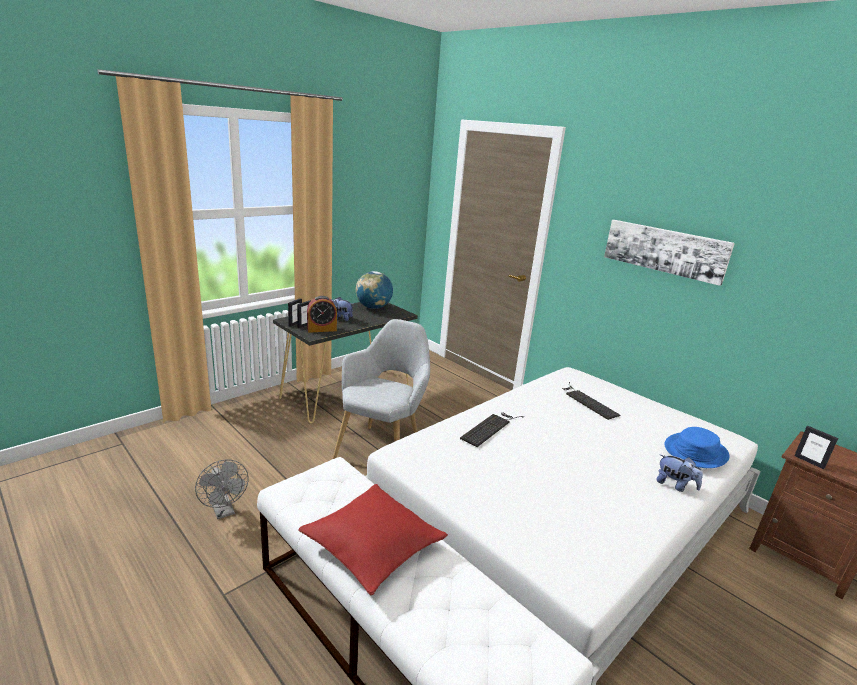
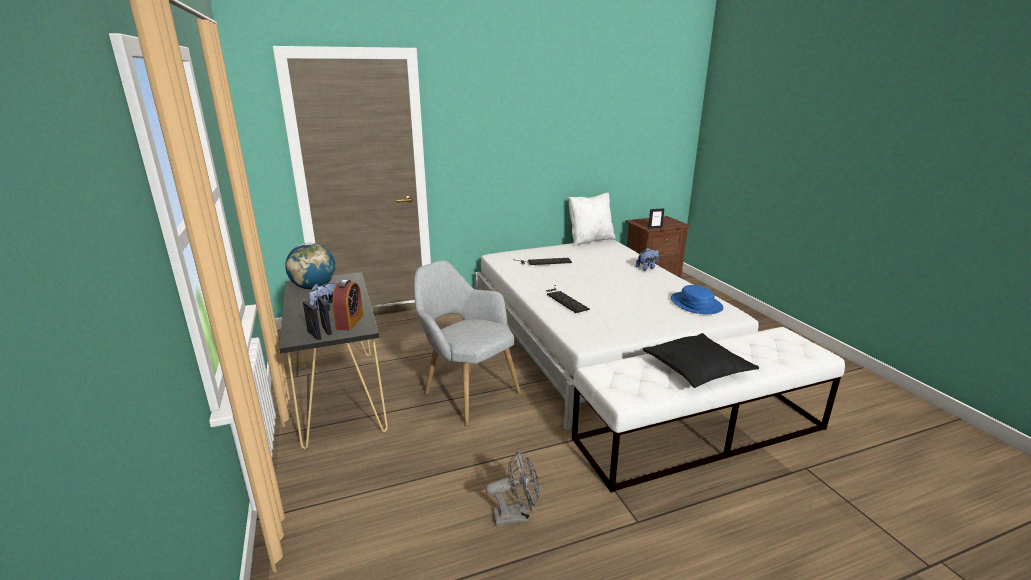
camera: 65 degrees left, 0 degrees up
red pillow [298,484,448,596] -> black pillow [642,333,759,388]
picture [604,220,735,286] -> none
blue hat [665,427,730,468] -> blue hat moved to [671,285,723,314]
none -> white pillow [568,193,615,246]

